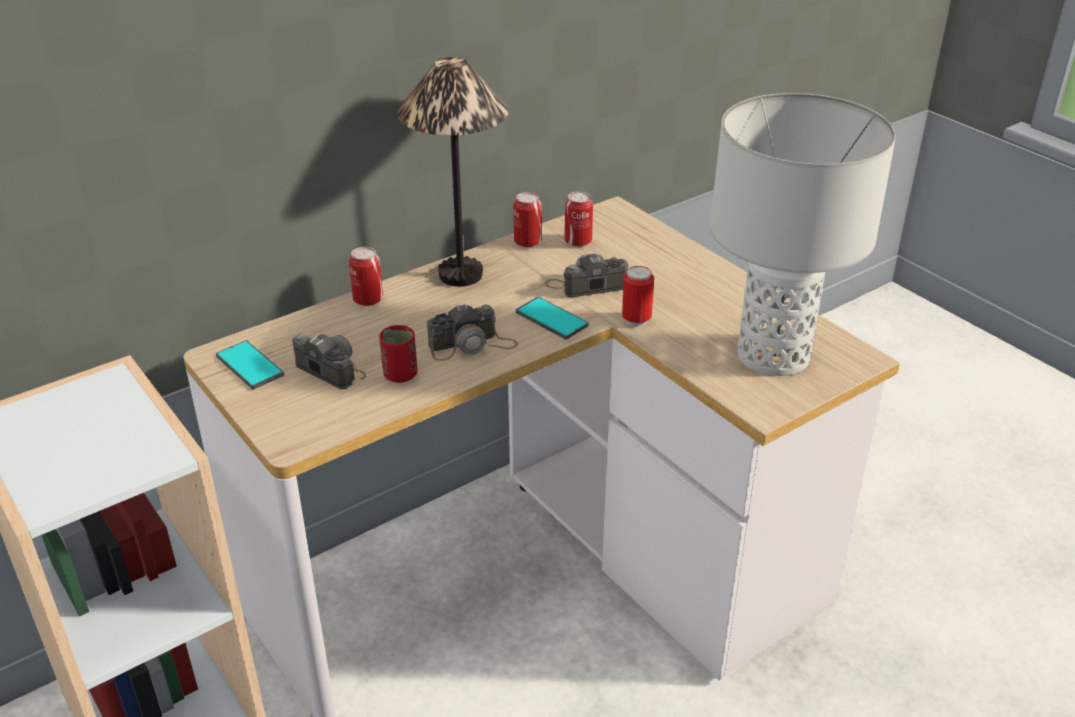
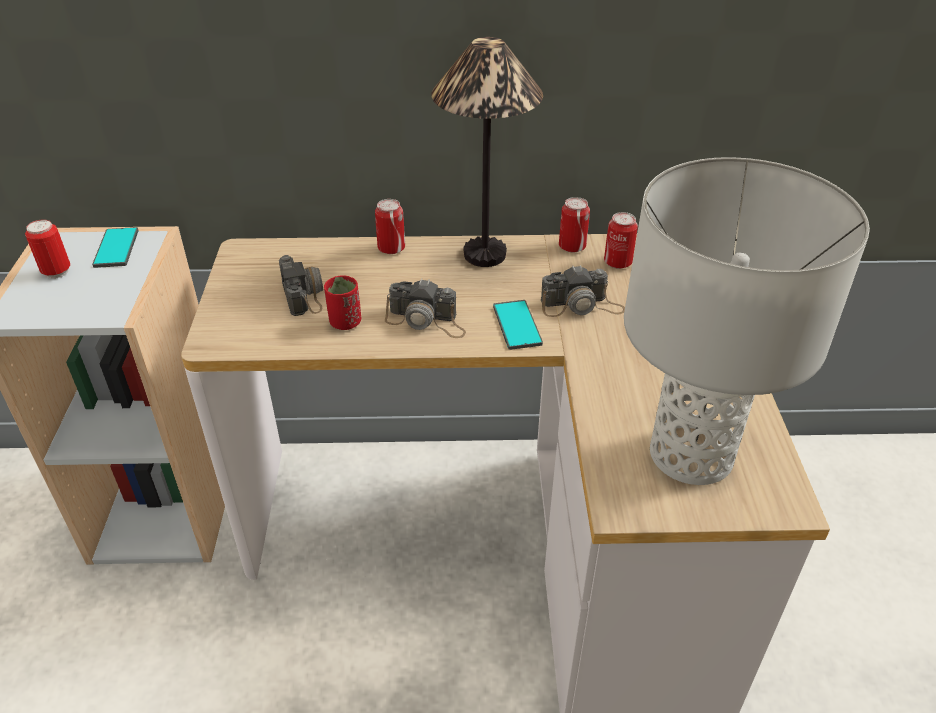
camera: 35 degrees right, 5 degrees up
phone [216,340,284,389] -> phone moved to [92,227,139,268]
camera [545,254,628,297] -> camera turned 150 degrees clockwise [541,265,625,317]
can [622,266,654,327] -> can moved to [25,219,70,279]

